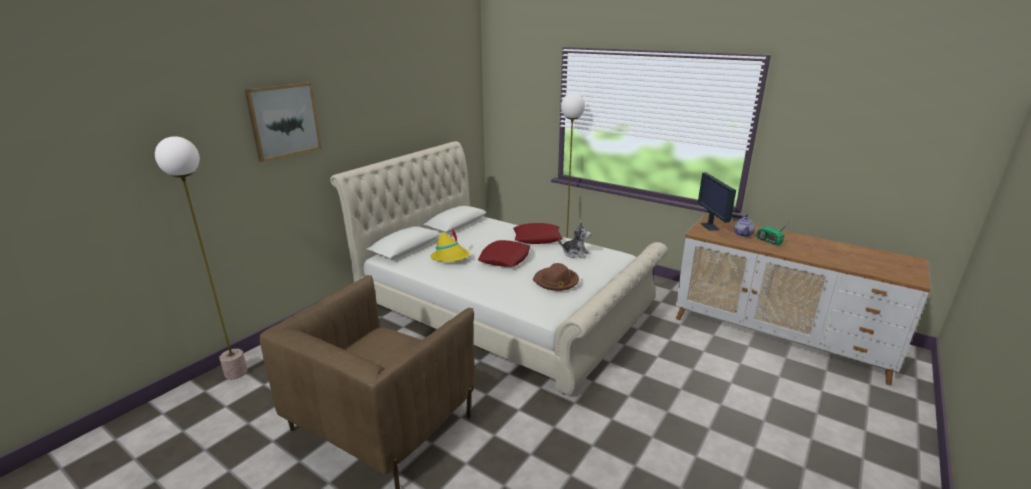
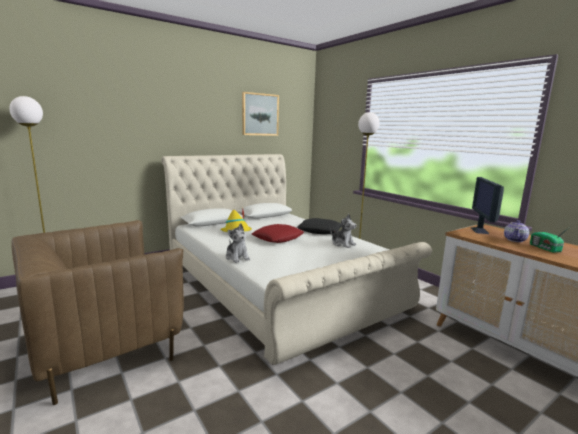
camera: 20 degrees right, 10 degrees down
picture [244,82,322,162] -> picture moved to [242,92,279,136]
red pillow [513,223,563,244] -> black pillow [297,218,342,235]
brown hat [533,263,579,291] -> none
none -> plush toy [226,223,250,263]

